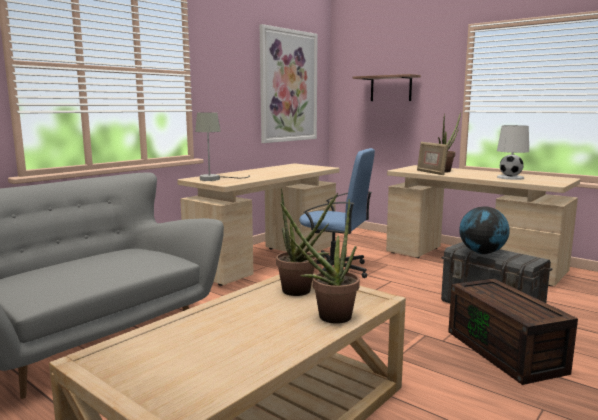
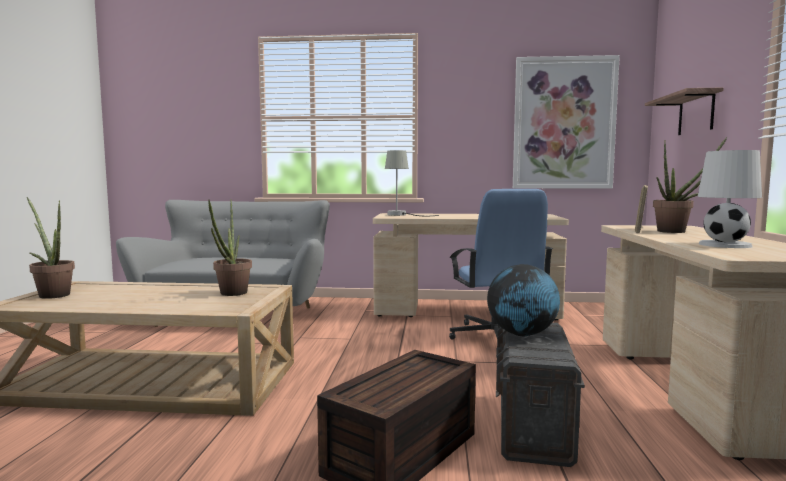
camera: 55 degrees right, 5 degrees down
potted plant [280,199,360,324] -> potted plant moved to [27,197,75,299]

